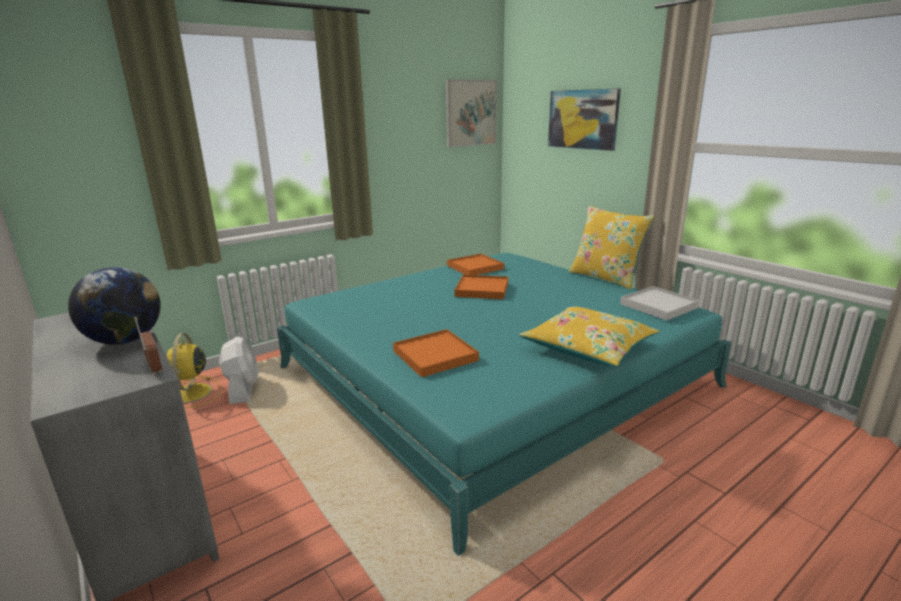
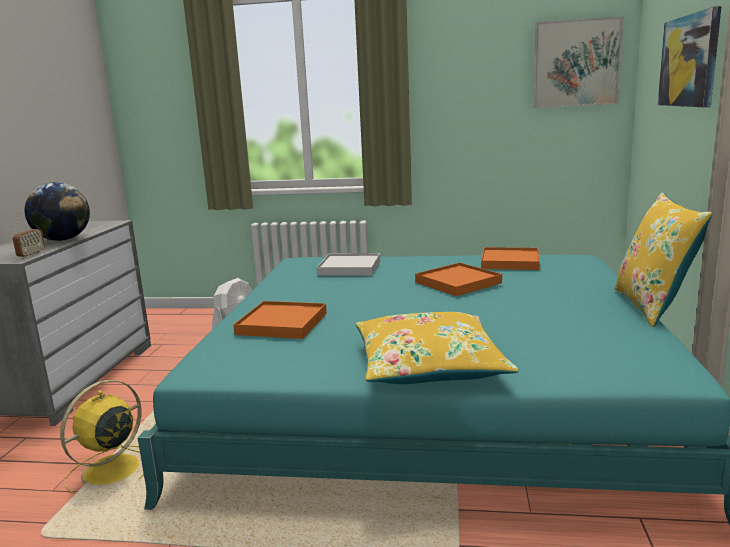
camera: 45 degrees right, 5 degrees down
yellow fan [167,333,221,408] -> yellow fan moved to [60,380,144,494]
white tray [620,286,700,321] -> white tray moved to [317,253,380,276]

